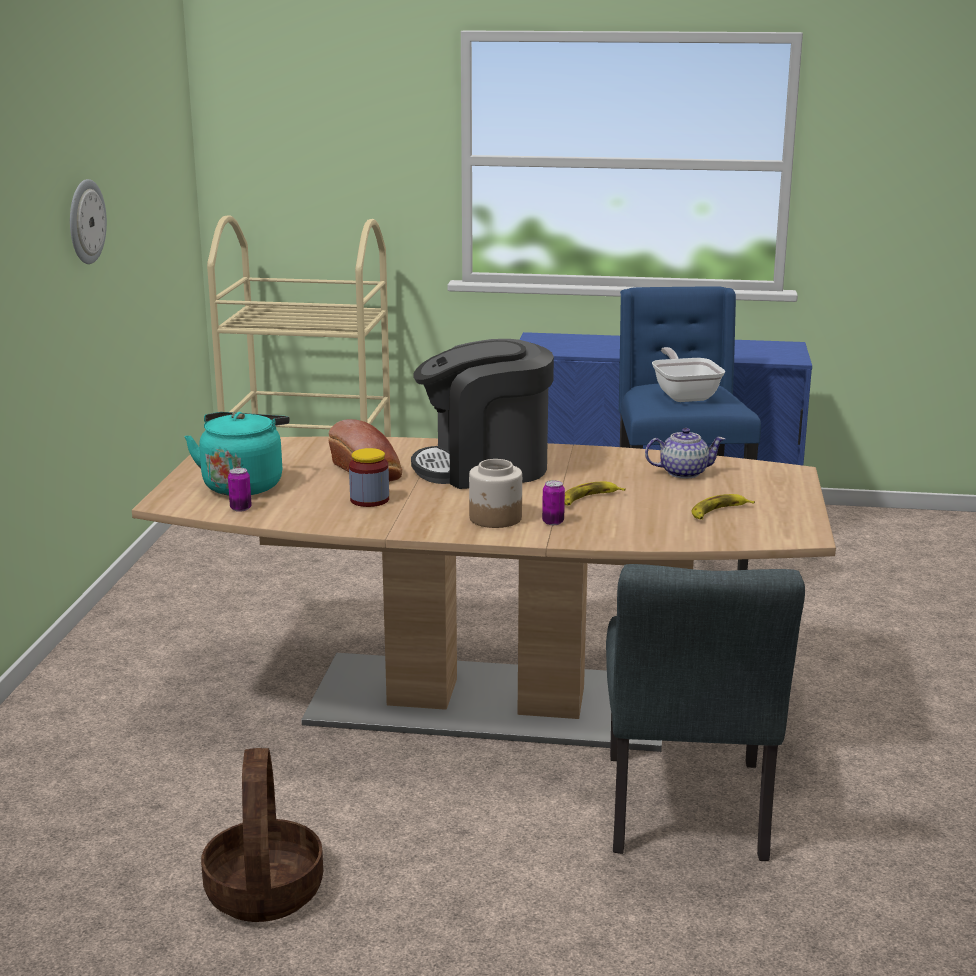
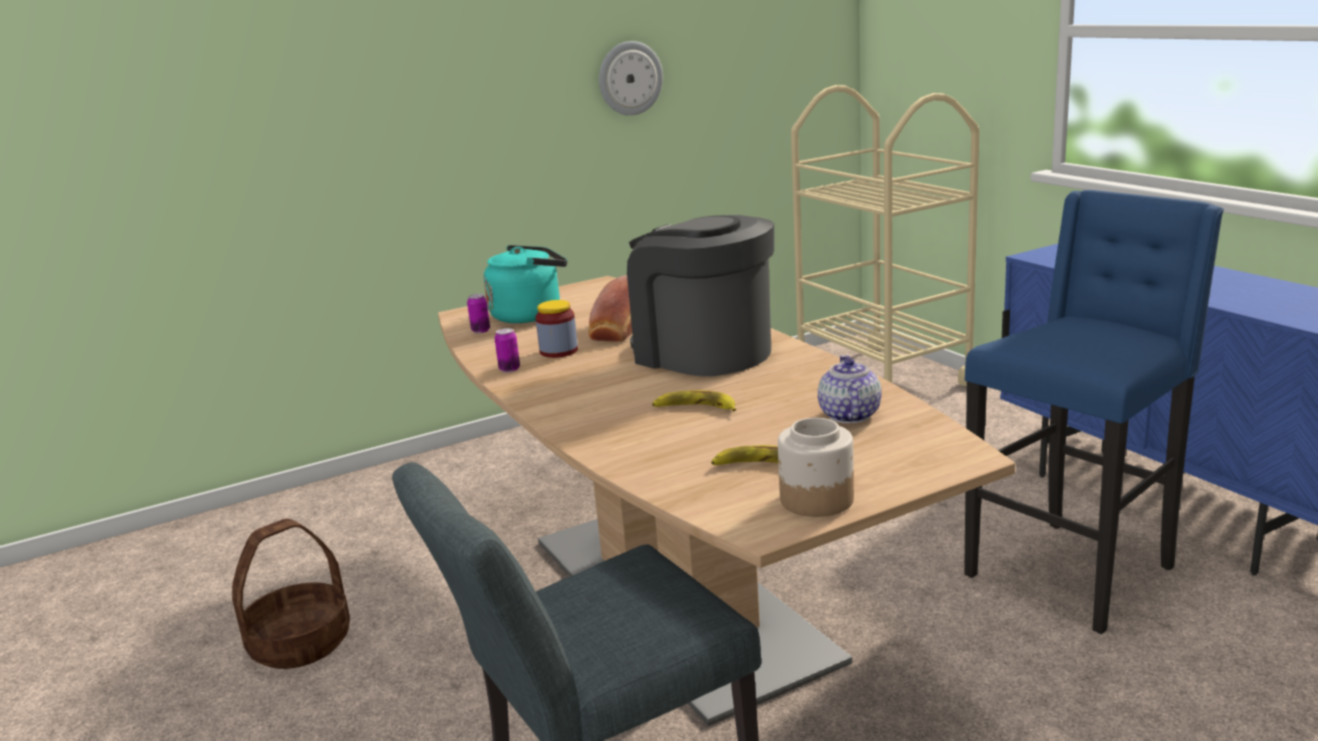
camera: 55 degrees right, 0 degrees up
jar [469,459,522,528] -> jar moved to [778,418,854,517]
can [542,480,565,525] -> can moved to [494,328,520,373]
teapot [645,428,725,479] -> teapot turned 135 degrees counterclockwise [818,355,882,423]
frying pan [652,347,726,402] -> none

